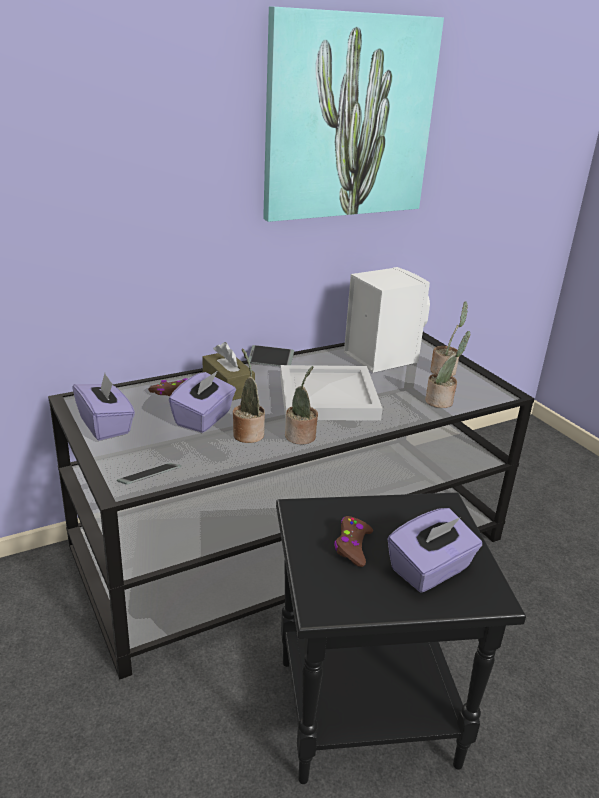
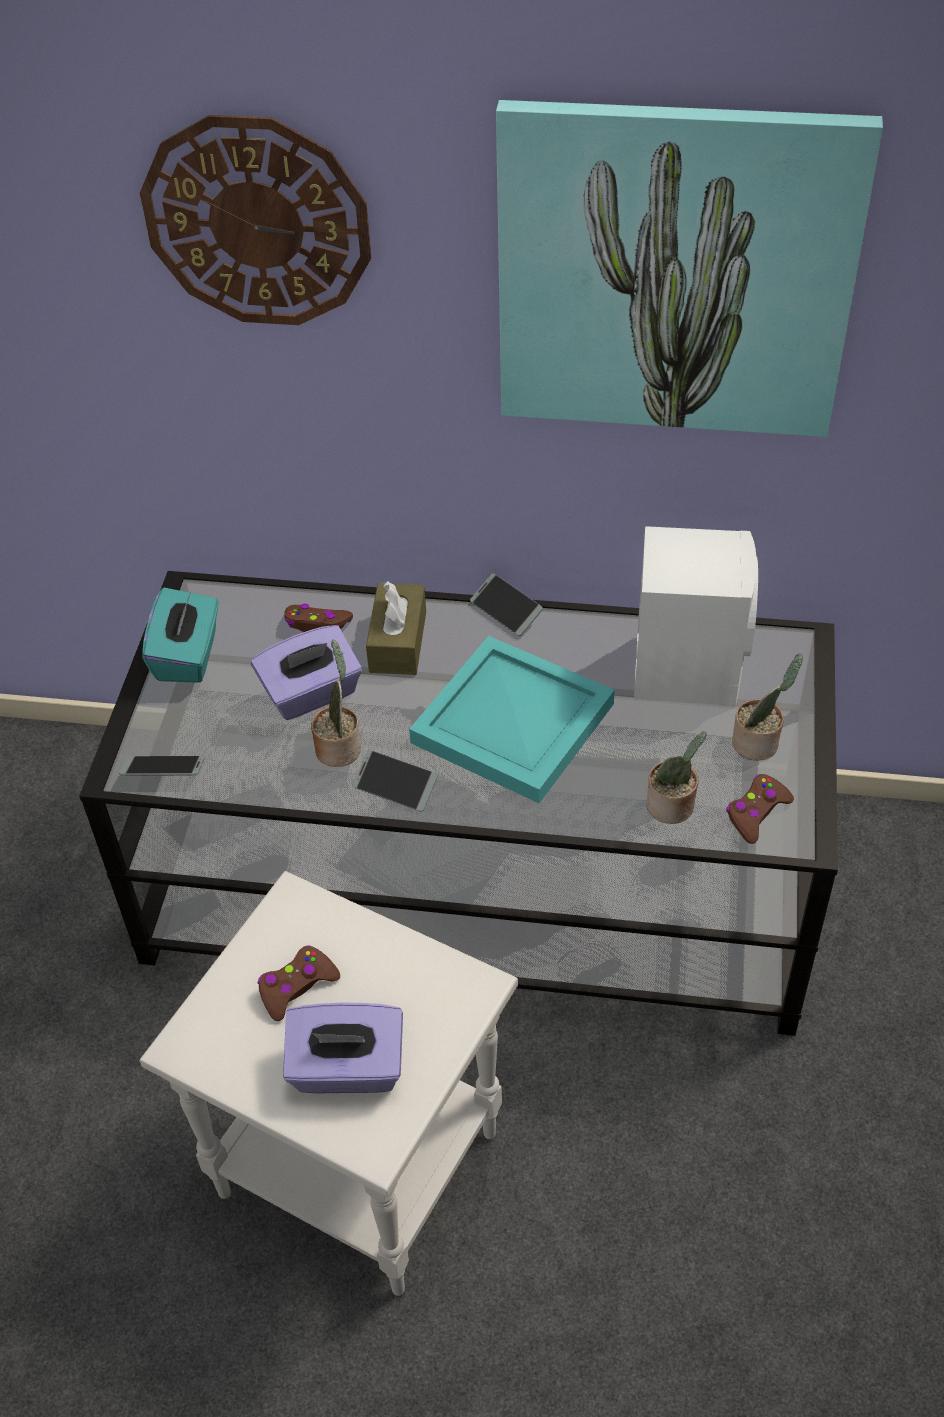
camera: 40 degrees right, 20 degrees up
purple tissue box [73,374,135,441] -> turquoise tissue box [142,588,219,683]
black side table [276,492,526,784] -> white side table [140,871,518,1296]
white tray [280,365,382,421] -> turquoise tray [409,636,615,803]
potted plant [285,366,318,445] -> phone [353,750,438,812]
none -> wall clock [140,115,371,325]
none -> brown game controller [726,774,794,844]

